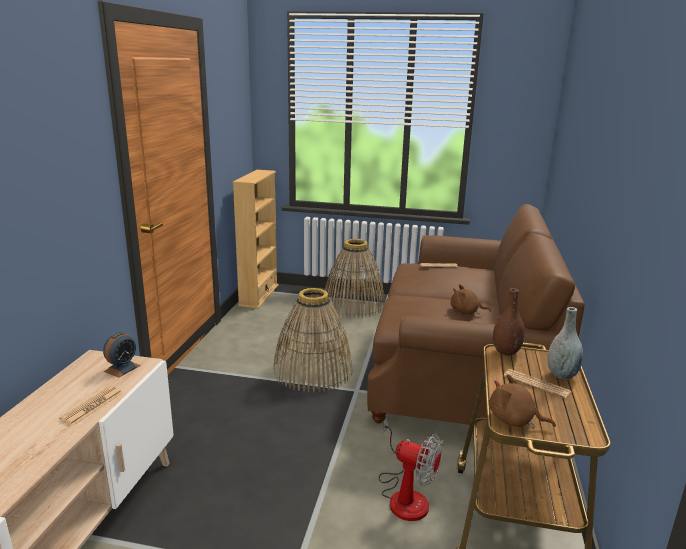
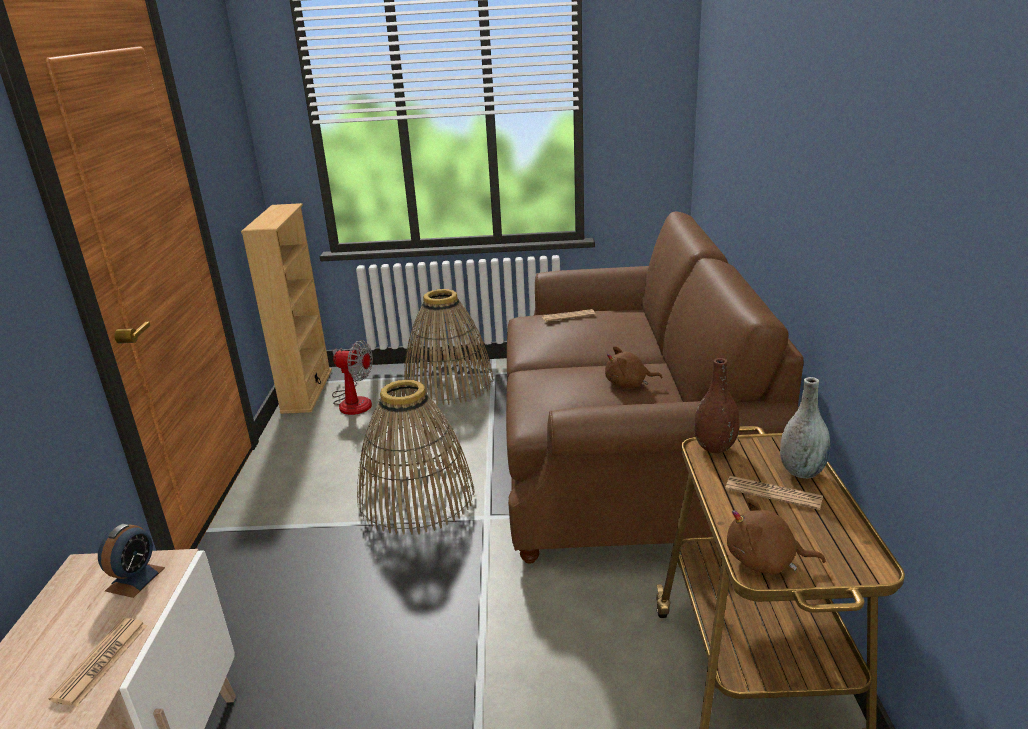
camera: 10 degrees left, 5 degrees up
fan [379,417,443,521] -> fan moved to [332,340,373,415]

